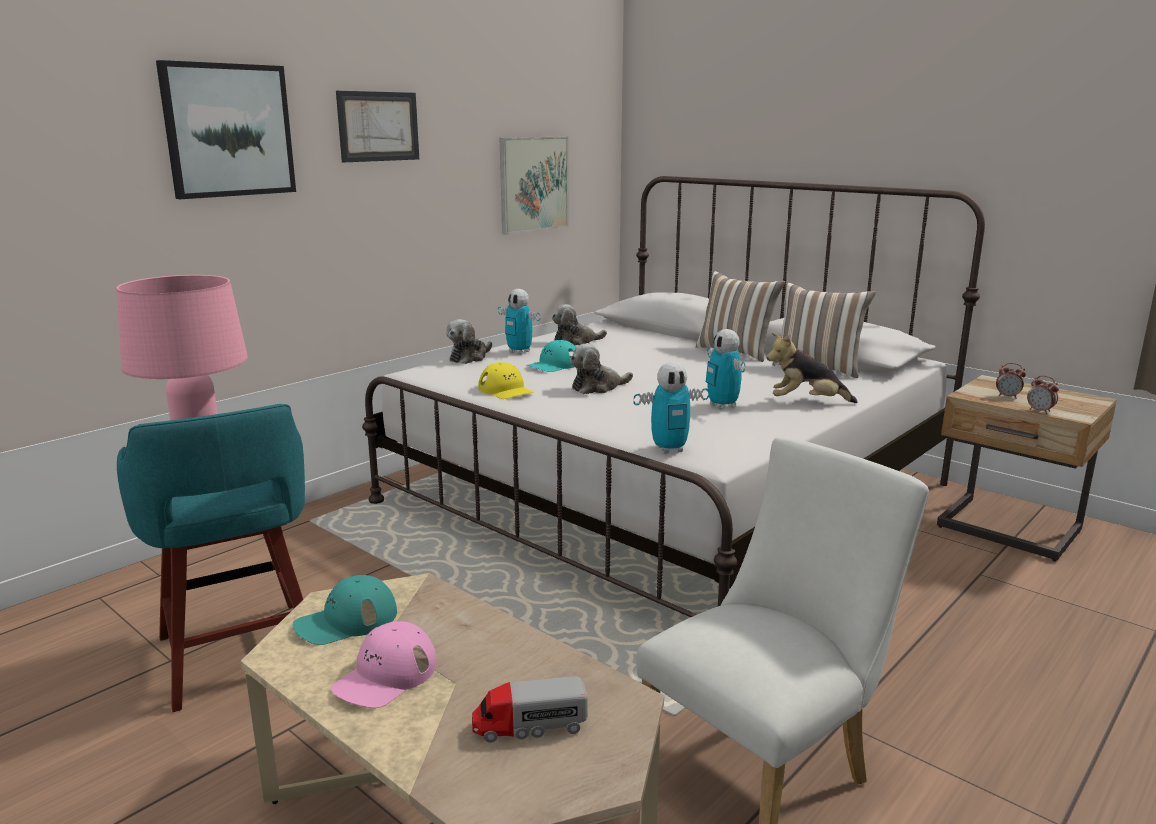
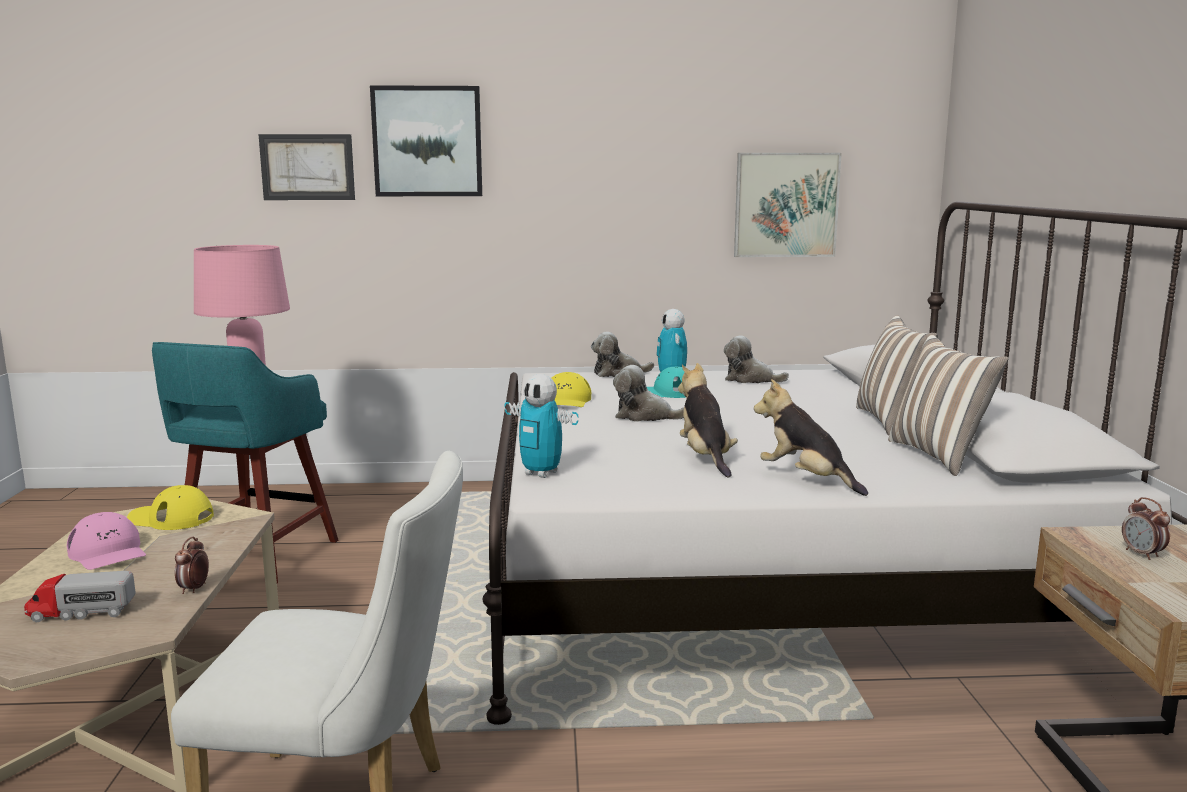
camera: 45 degrees right, 5 degrees down
turquoise cap [293,575,397,645] -> yellow cap [127,485,214,530]
pink cap [331,621,437,708] -> pink cap turned 120 degrees counterclockwise [67,512,146,570]
picture [336,91,419,162] -> picture moved to [258,134,355,200]
toy truck [472,677,588,743] -> toy truck turned 45 degrees counterclockwise [24,571,135,622]
toy robot [706,329,745,409] -> plush toy [678,363,738,477]
alarm clock [1027,376,1059,414] -> alarm clock moved to [175,537,209,594]

